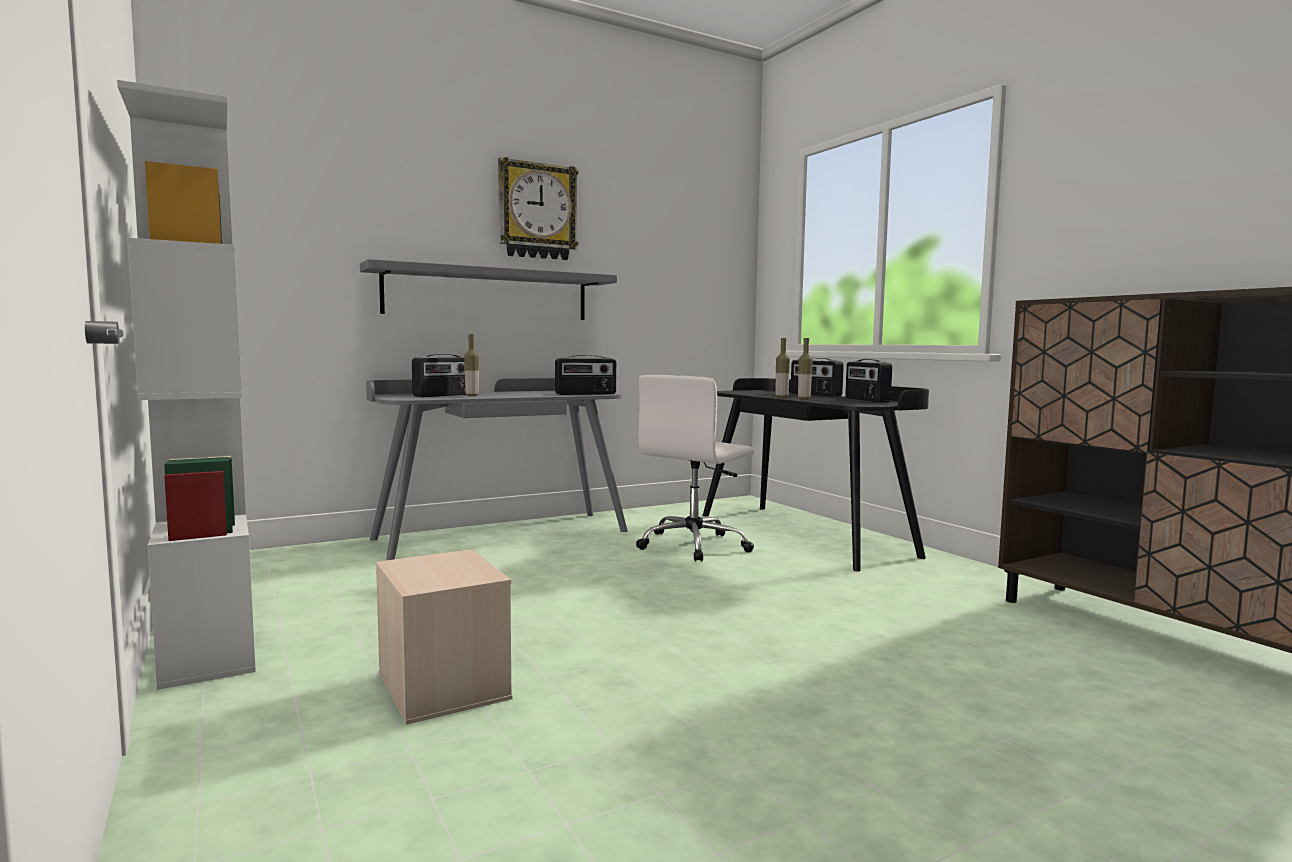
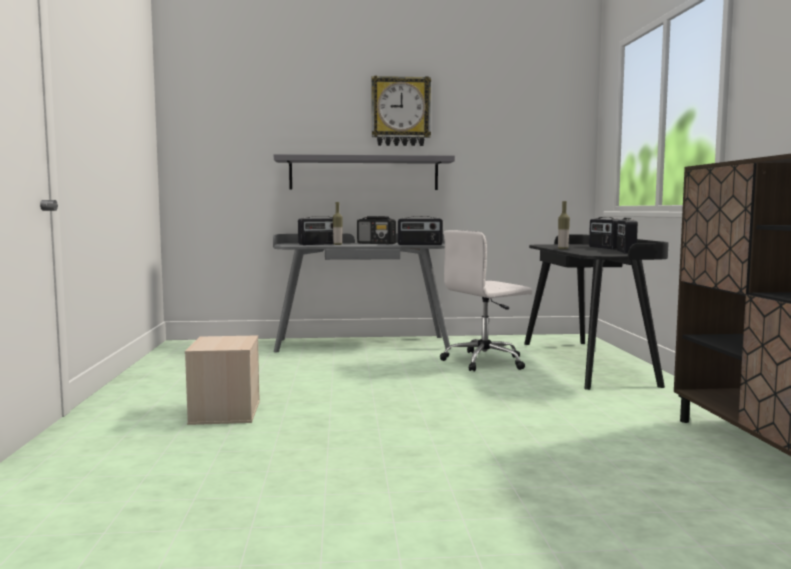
camera: 25 degrees right, 0 degrees up
white bookcase [117,80,256,690] -> none
bottle [798,338,813,399] -> none
none -> radio [357,216,396,244]

